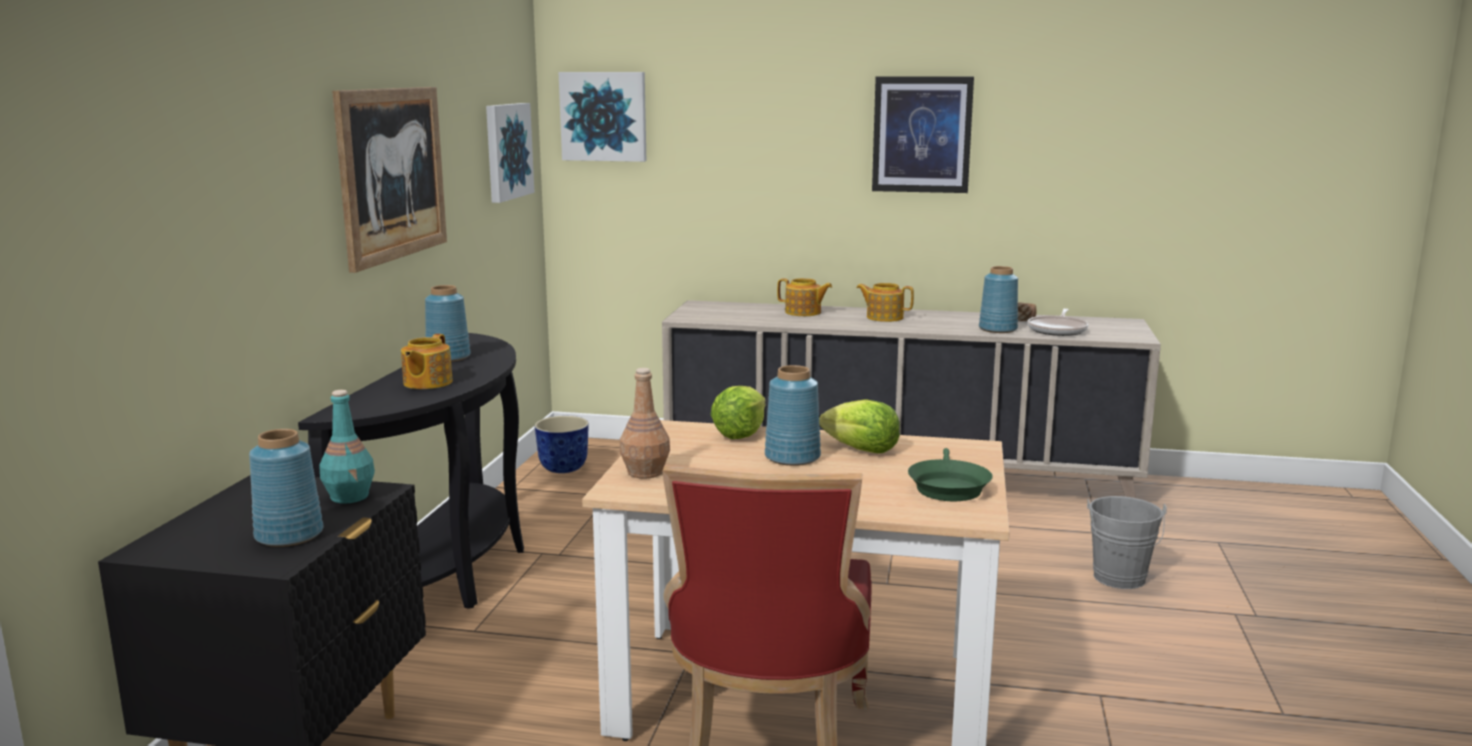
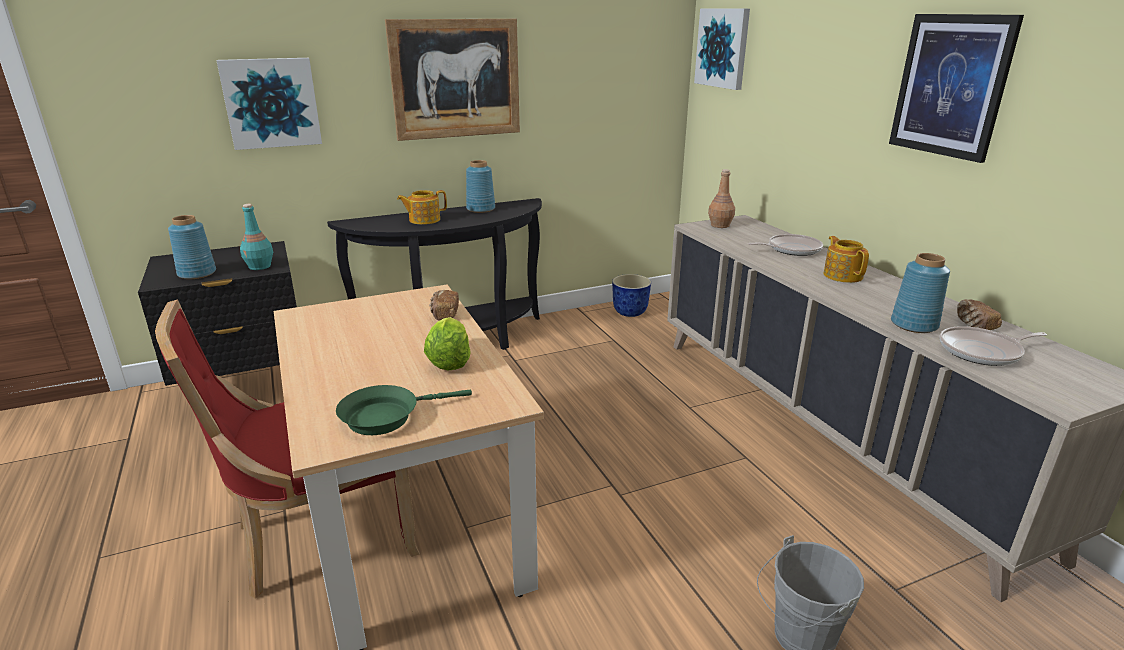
camera: 55 degrees right, 10 degrees up
picture [486,103,534,203] -> picture moved to [216,58,322,150]
brown bottle [620,368,670,479] -> brown bottle moved to [708,169,735,228]
lettuce [710,386,766,439] -> bread [429,290,459,320]
blue vase [765,365,821,466] -> none
teapot [777,278,832,316] -> frying pan [748,234,823,256]

